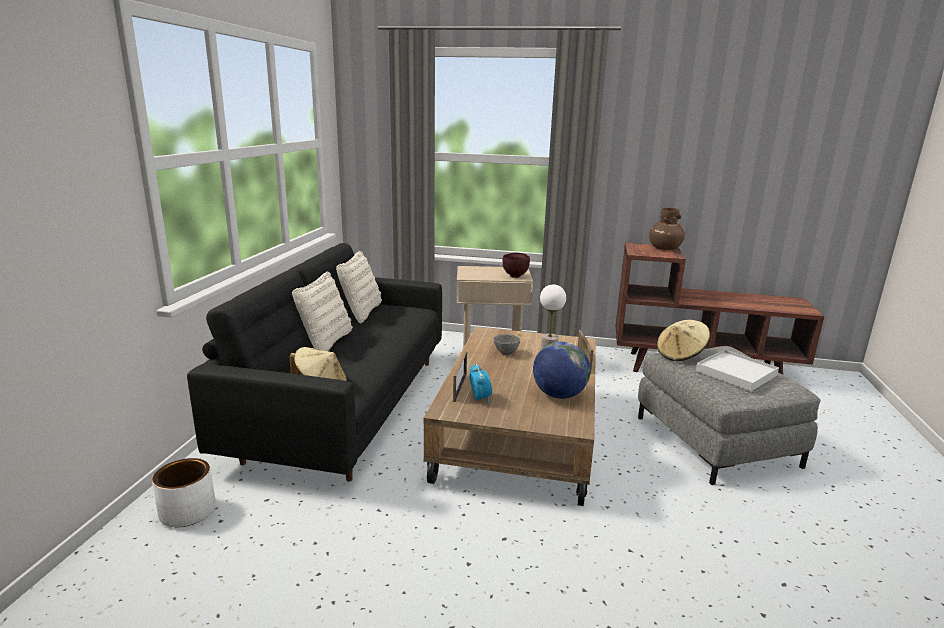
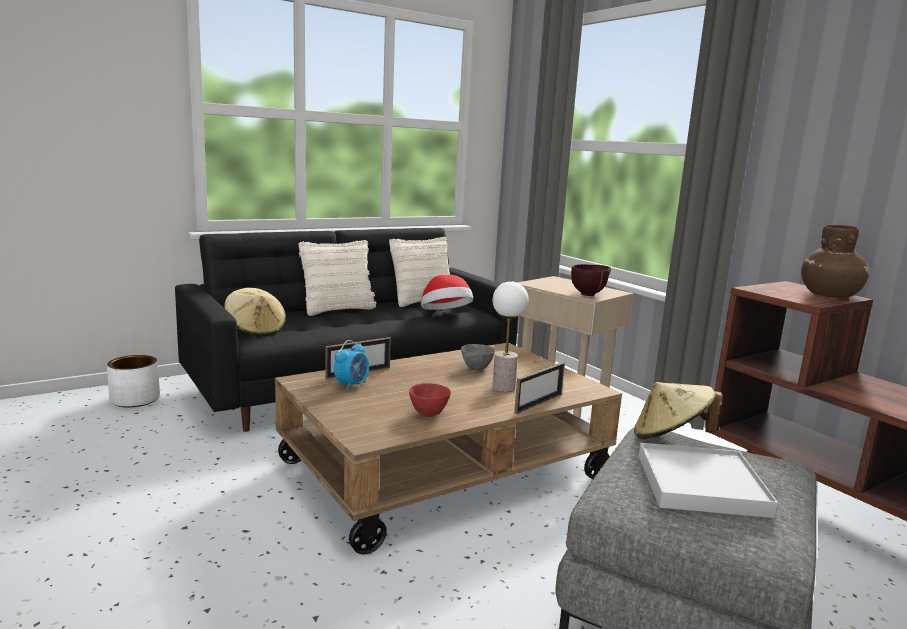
camera: 45 degrees right, 5 degrees down
globe [533,342,590,399] -> red bowl [409,383,451,417]
none -> hat [421,275,473,310]

